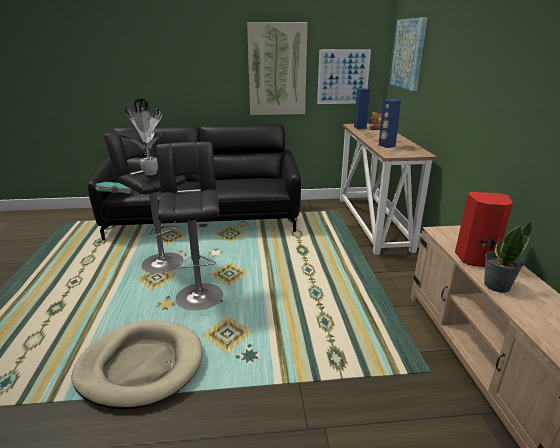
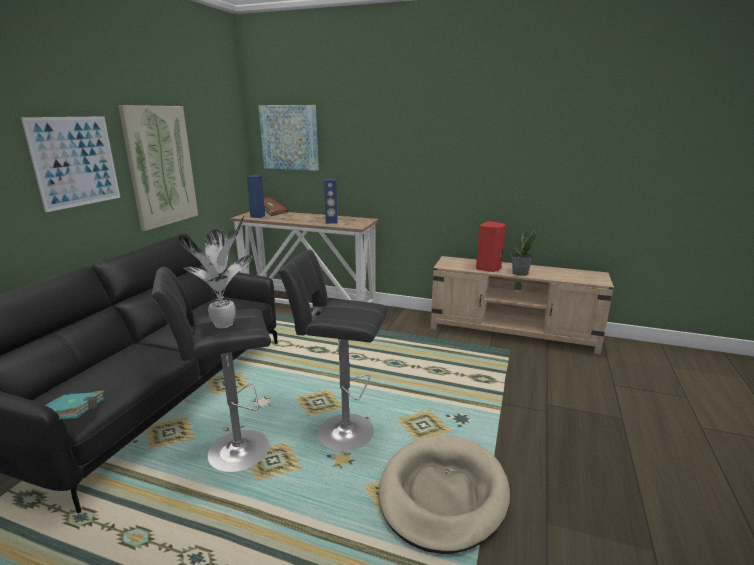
camera: 65 degrees left, 5 degrees down
picture [317,49,371,104] -> picture moved to [21,117,120,212]

